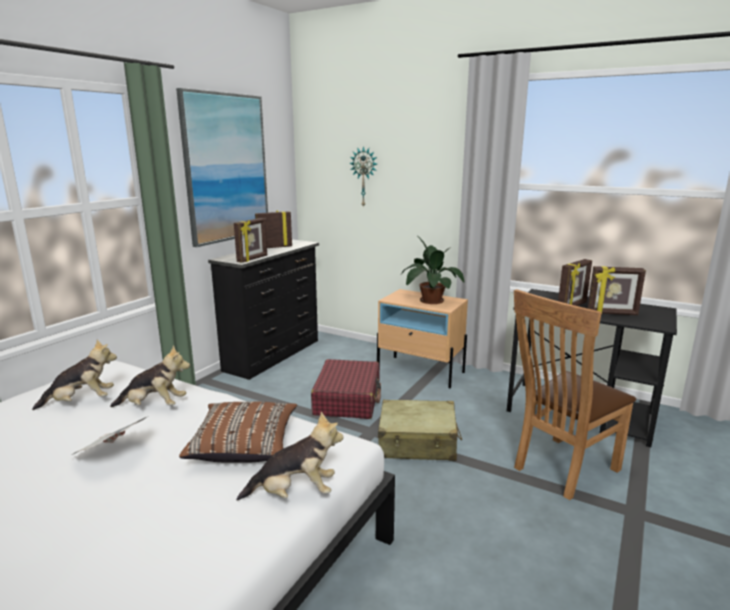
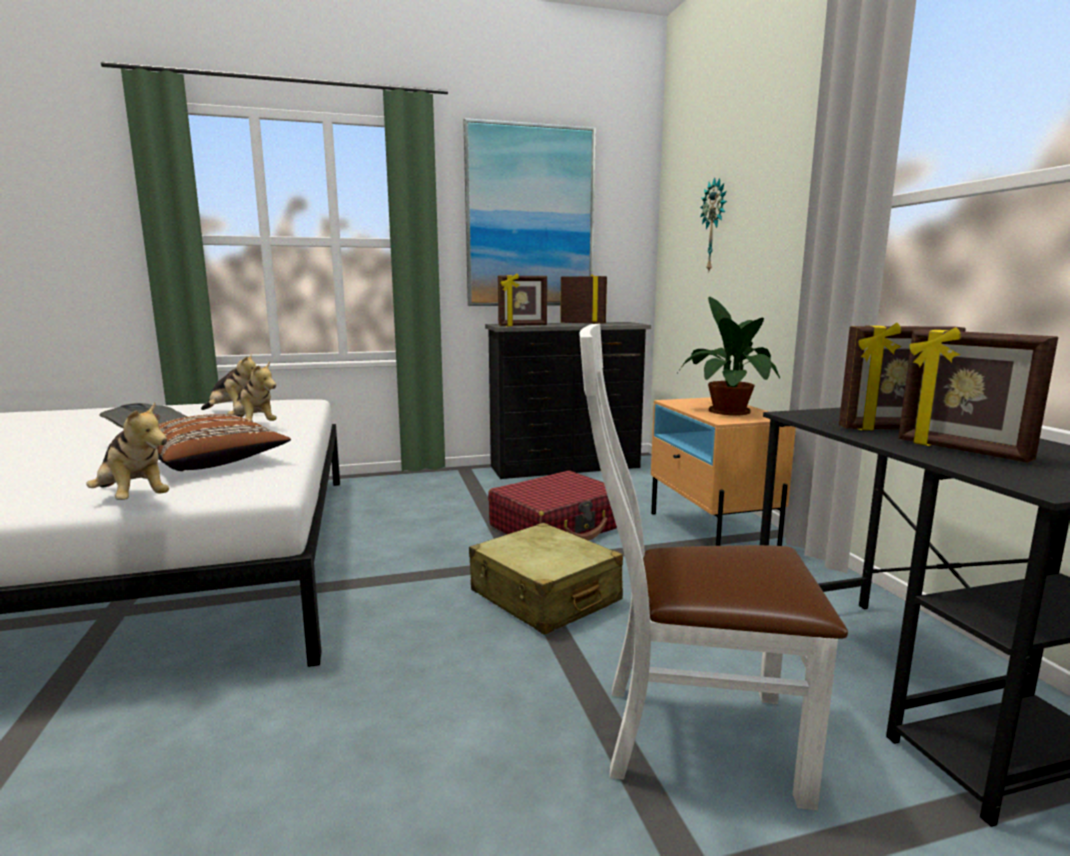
camera: 45 degrees right, 5 degrees down
brown chair [514,289,636,500] -> white chair [579,324,848,810]

